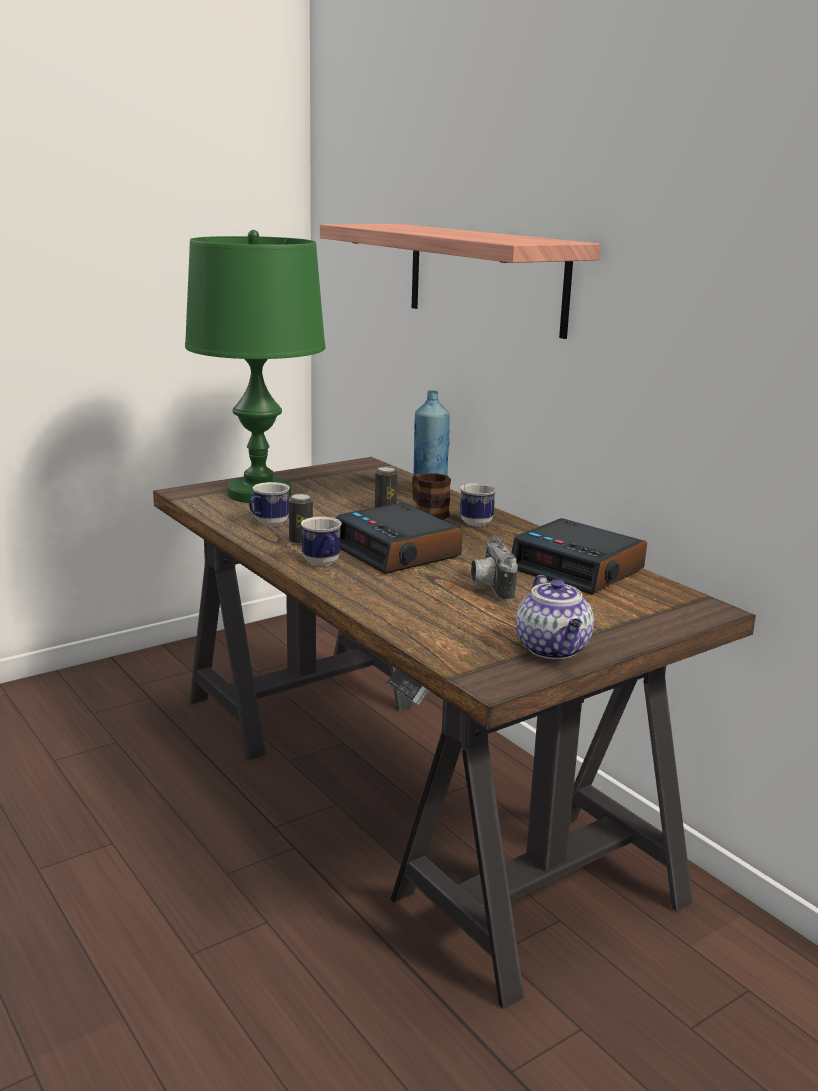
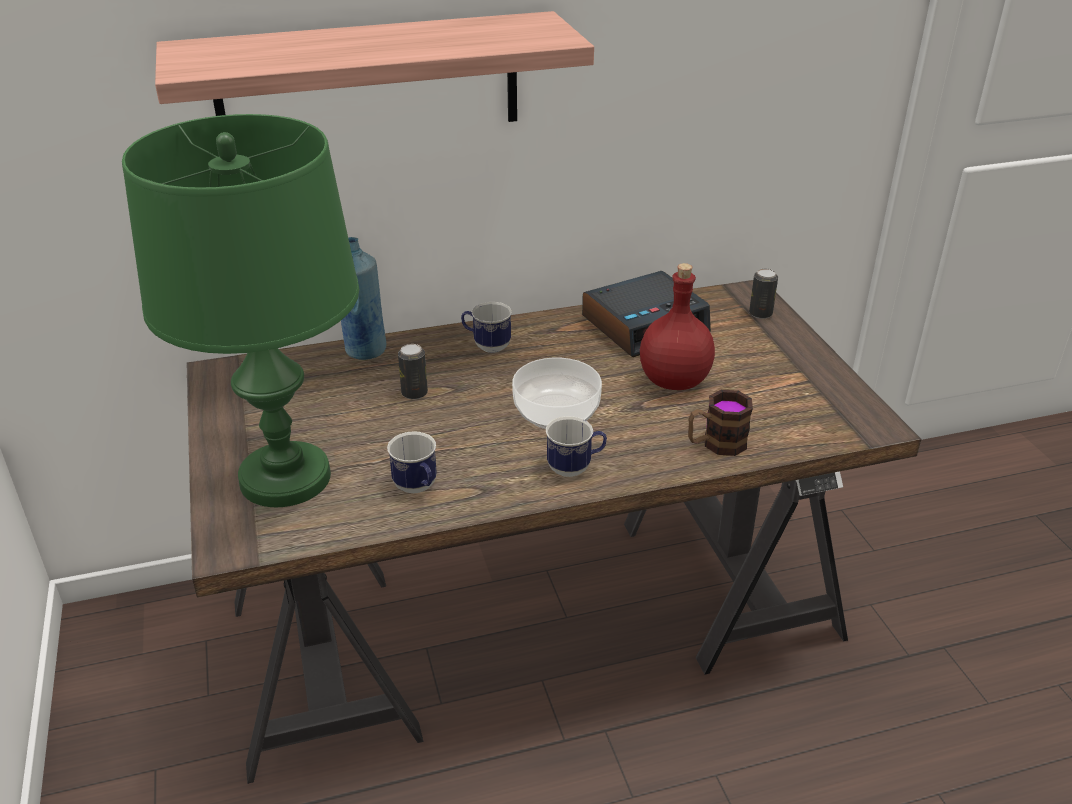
camera: 70 degrees left, 15 degrees up
can [289,493,313,544] -> can moved to [749,269,778,319]
alarm clock [336,503,463,574] -> bowl [512,358,602,429]
mug [412,473,451,520] -> mug moved to [688,390,753,456]
camera [471,536,518,601] -> red bottle [640,263,715,390]
teapot [516,575,594,659] -> none

